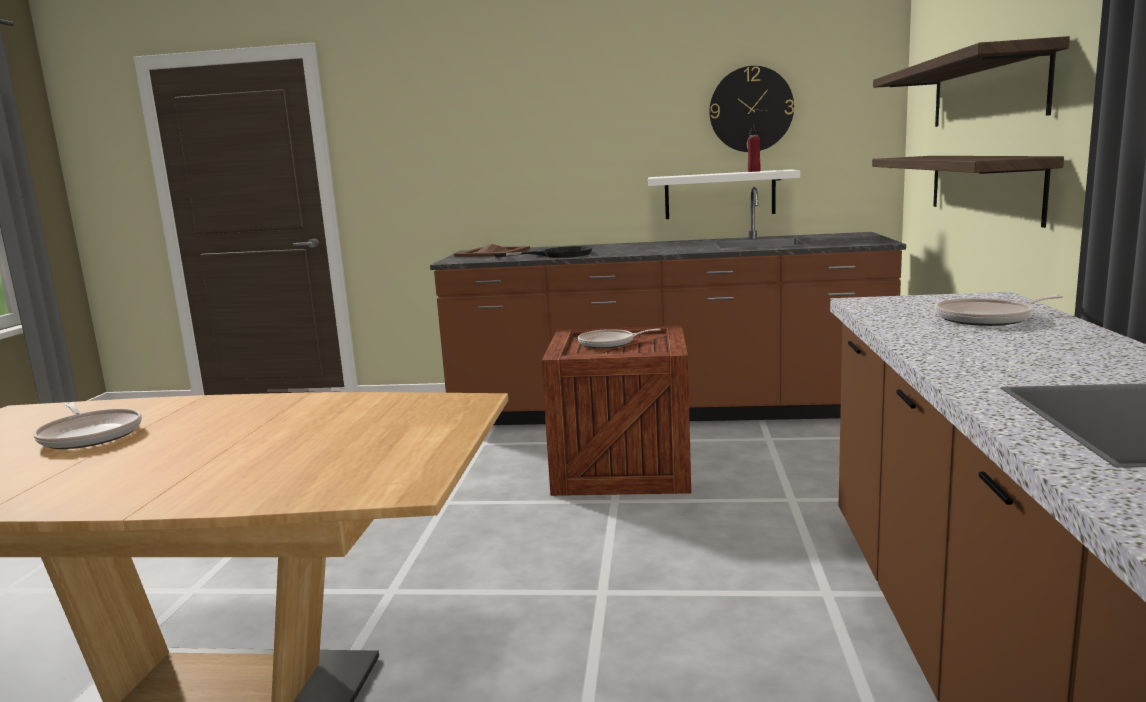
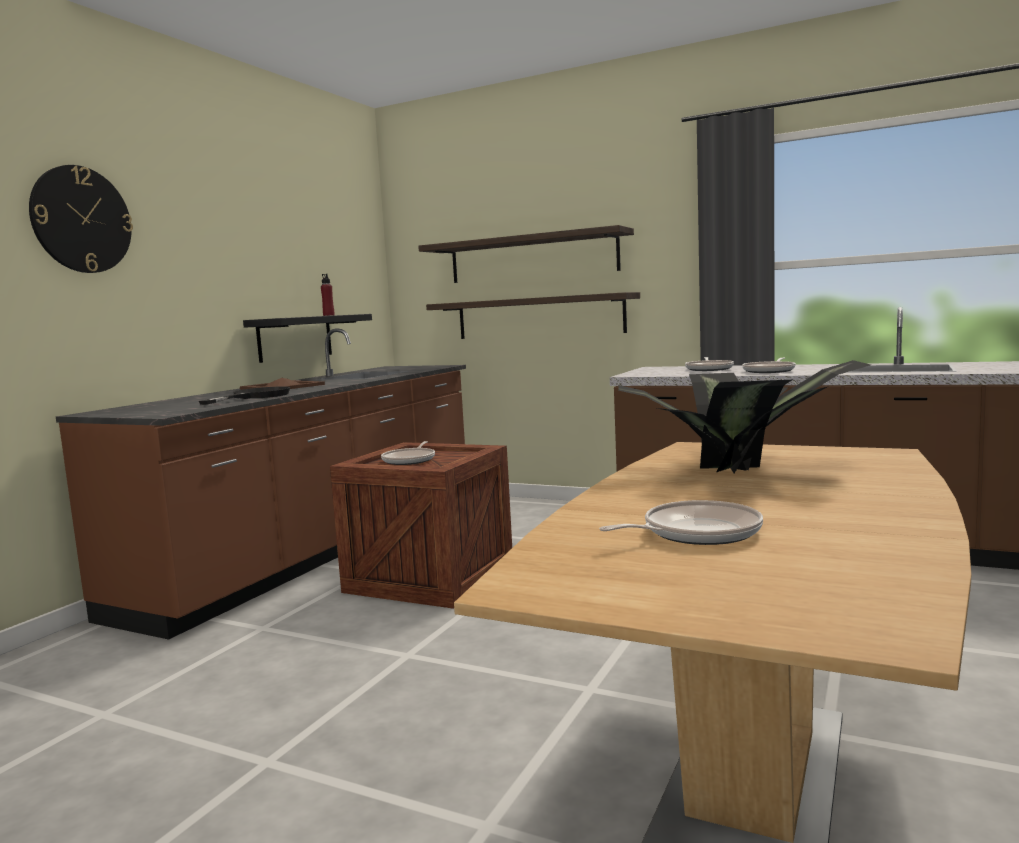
camera: 70 degrees left, 5 degrees down
brown tray [454,244,530,257] -> brown tray moved to [240,378,325,390]
white shelf [648,169,800,219] -> black shelf [243,314,372,363]
wall clock [709,66,794,152] -> wall clock moved to [29,165,133,273]
none -> potted plant [618,360,871,474]
none -> frying pan [742,358,796,373]

